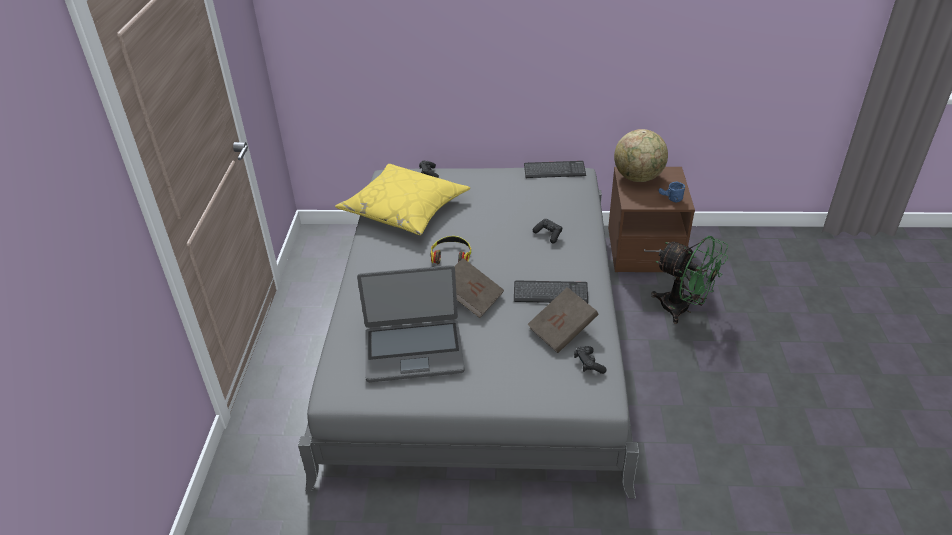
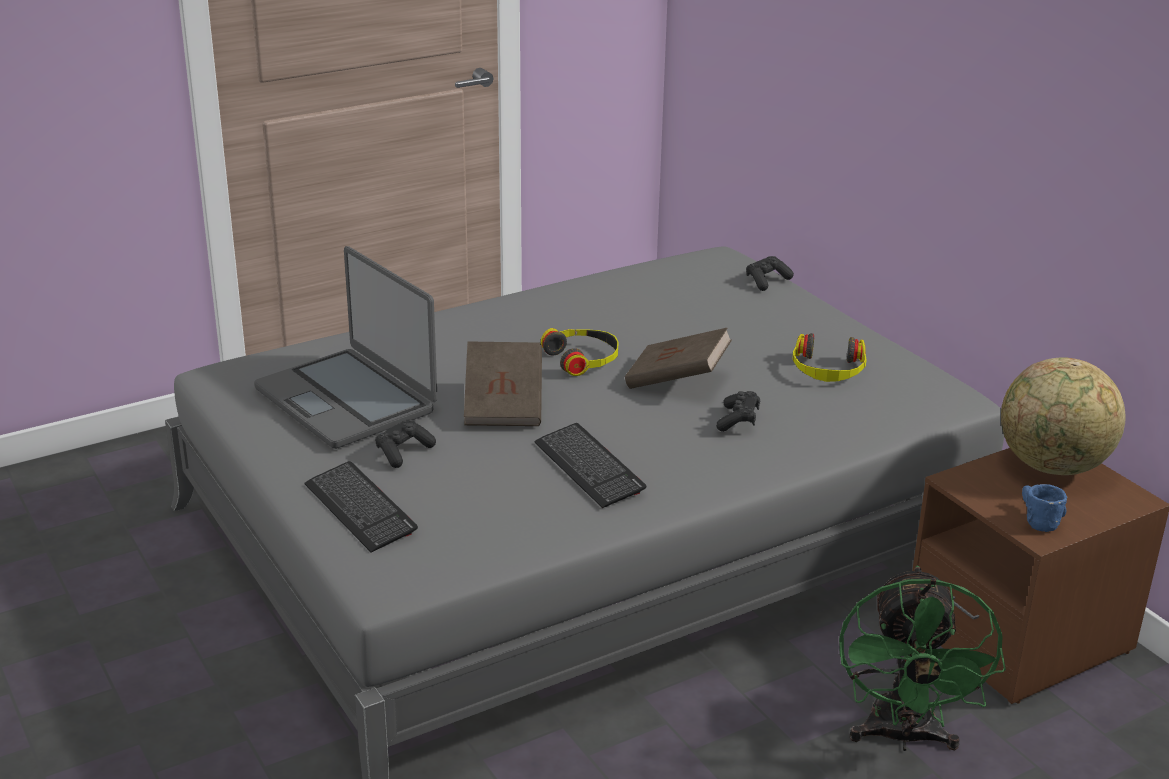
camera: 55 degrees right, 10 degrees down
yellow pillow [335,164,470,235] -> none
keyboard [524,161,586,178] -> keyboard moved to [305,461,418,552]
brown book [527,287,599,353] -> brown book moved to [625,328,732,389]
black game controller [574,346,607,374] -> black game controller moved to [375,420,436,468]
none -> headphones [792,333,867,382]

